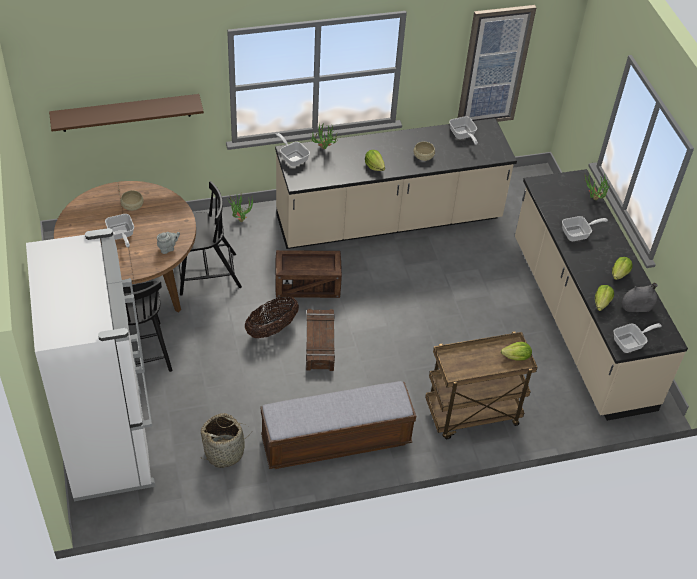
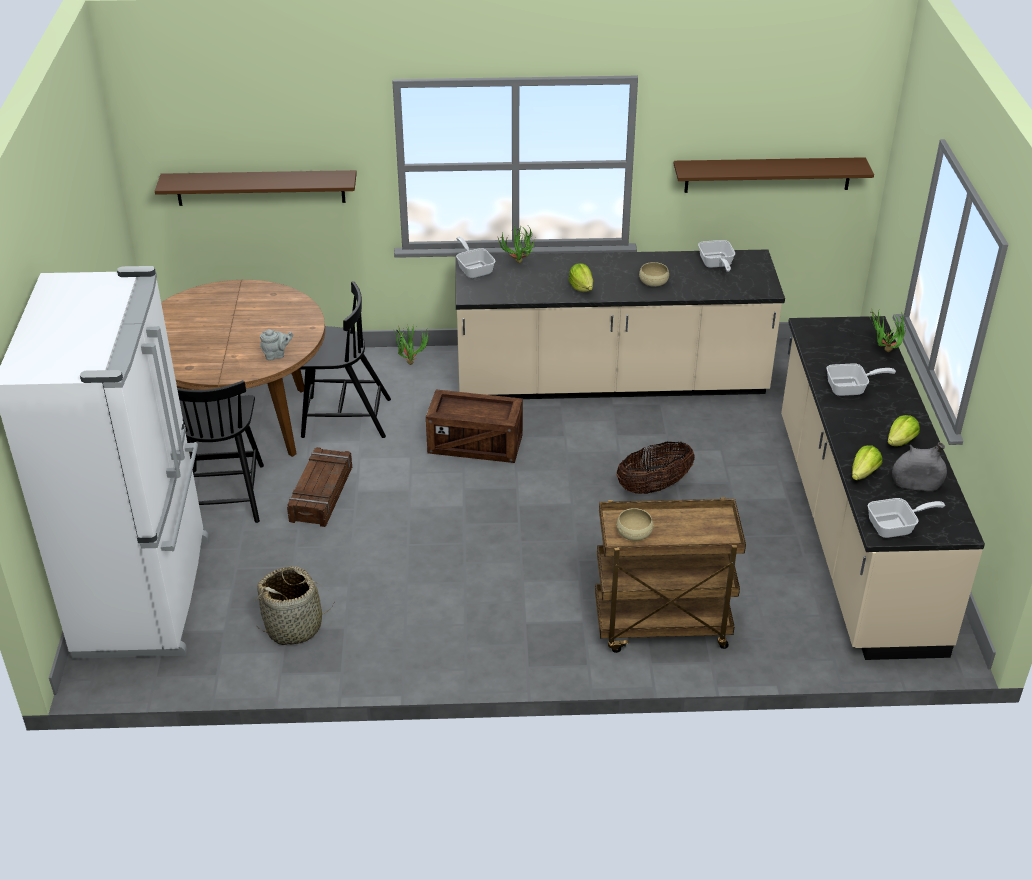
camera: 15 degrees right, 10 degrees down
frying pan [105,214,134,247] -> none
beige bowl [121,190,144,211] -> beige bowl moved to [616,508,653,541]
basket [245,296,299,338] -> basket moved to [617,442,695,494]
bench [261,381,416,469] -> none
crate [306,309,335,371] -> crate moved to [287,447,352,527]
picture [458,5,536,122] -> brown shelf [674,157,874,193]
lettuce [501,342,532,361] -> none

